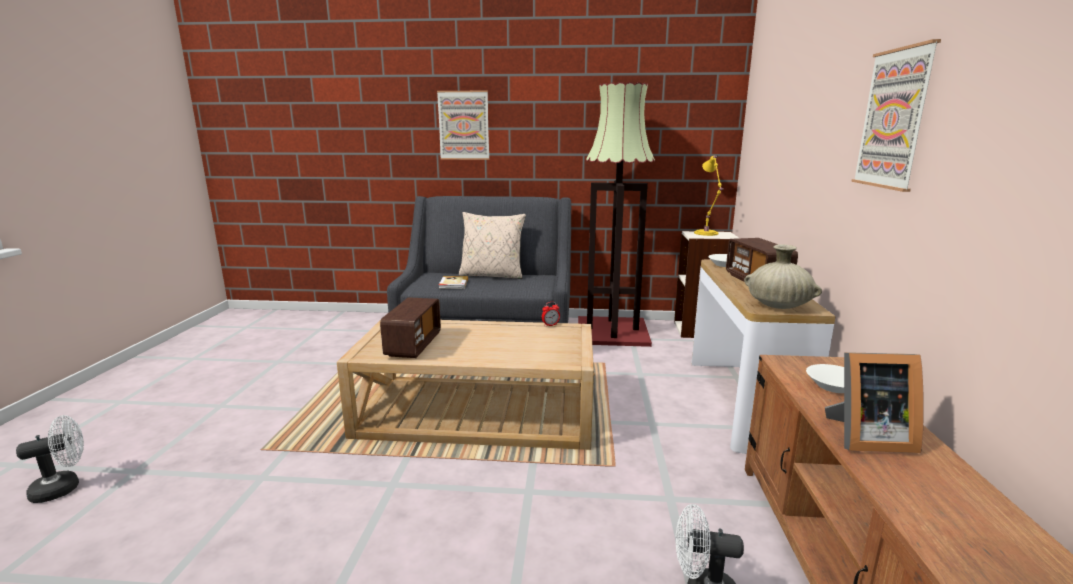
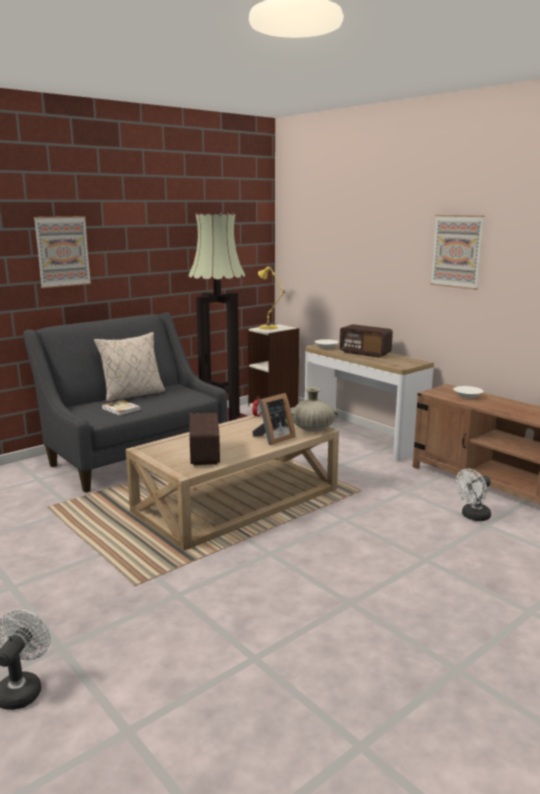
camera: 45 degrees left, 0 degrees up
radio [380,297,441,358] -> radio turned 150 degrees counterclockwise [189,413,220,465]
beige vase [744,244,822,309] -> beige vase moved to [291,387,338,432]
picture frame [825,352,924,453] -> picture frame moved to [252,393,296,445]

